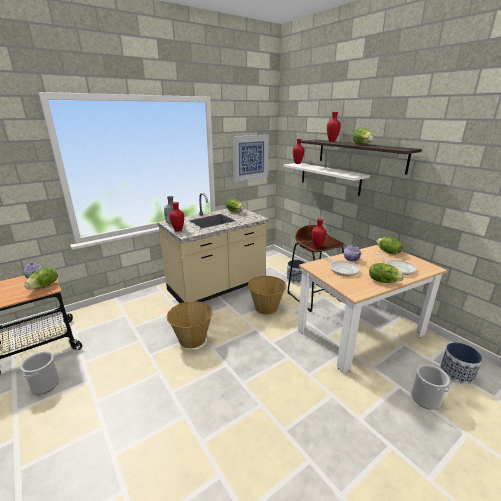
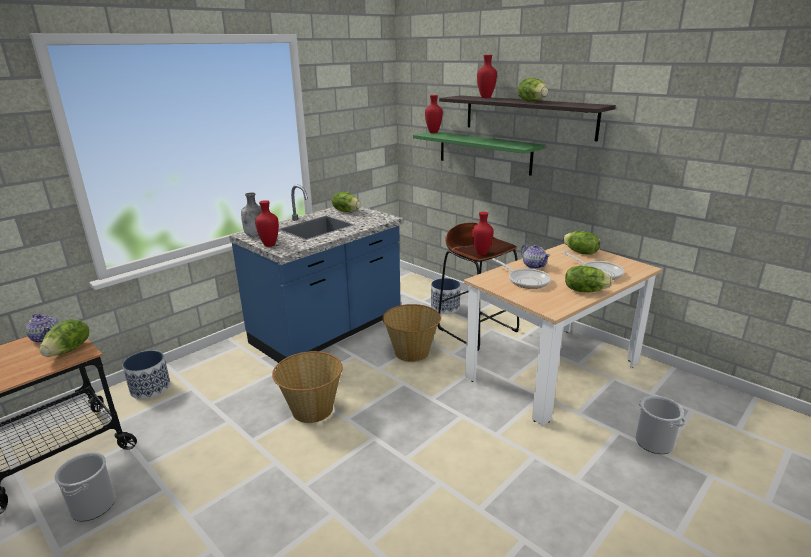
camera: 10 degrees left, 0 degrees up
beige counter [157,193,270,303] -> blue counter [229,185,403,363]
picture [233,135,269,182] -> none
white shelf [283,163,370,196] -> green shelf [413,132,545,176]
planter [440,342,482,385] -> planter moved to [122,350,170,399]

